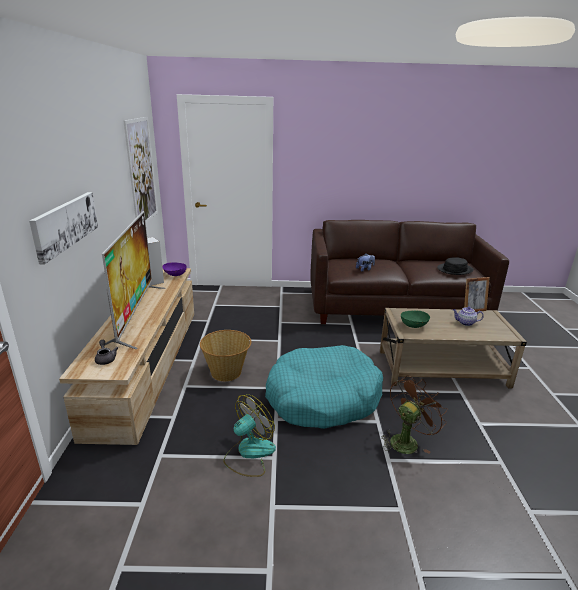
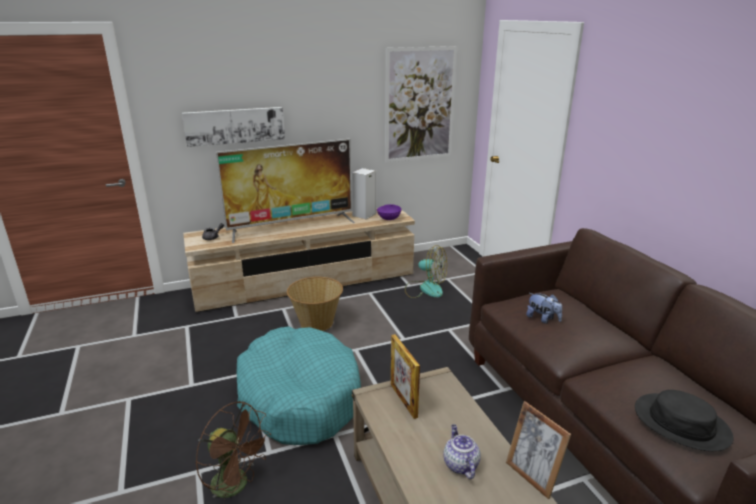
camera: 70 degrees right, 0 degrees up
fan [223,394,276,477] -> fan moved to [405,245,447,298]
green bowl [401,311,430,328] -> picture frame [391,334,420,419]

